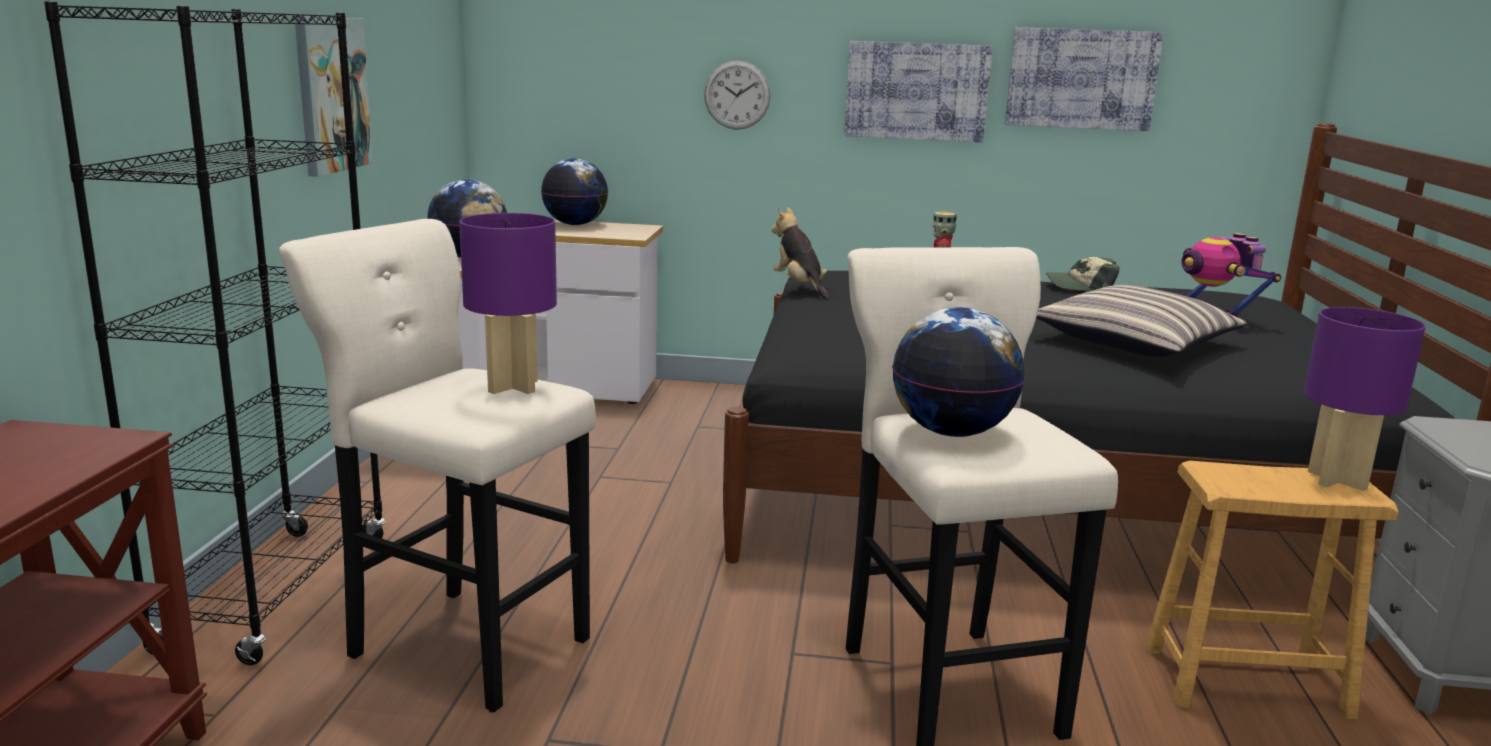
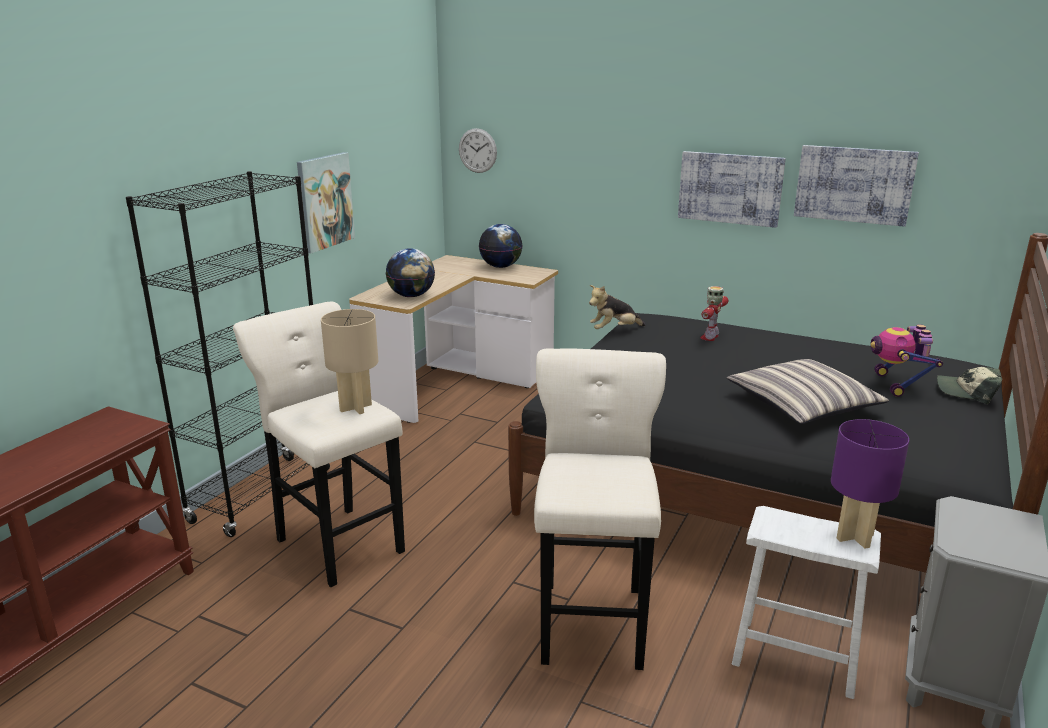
camera: 20 degrees right, 5 degrees up
purple table lamp [459,213,557,394] -> beige table lamp [321,309,378,414]
wall clock [704,61,771,130] -> wall clock moved to [459,128,497,173]
plush toy [771,207,830,299] -> plush toy turned 105 degrees counterclockwise [589,285,646,329]
globe [892,307,1025,437] -> none
cap [1046,257,1120,291] -> cap moved to [937,367,1002,404]
brown stool [1146,461,1398,720] -> white stool [732,506,881,699]

